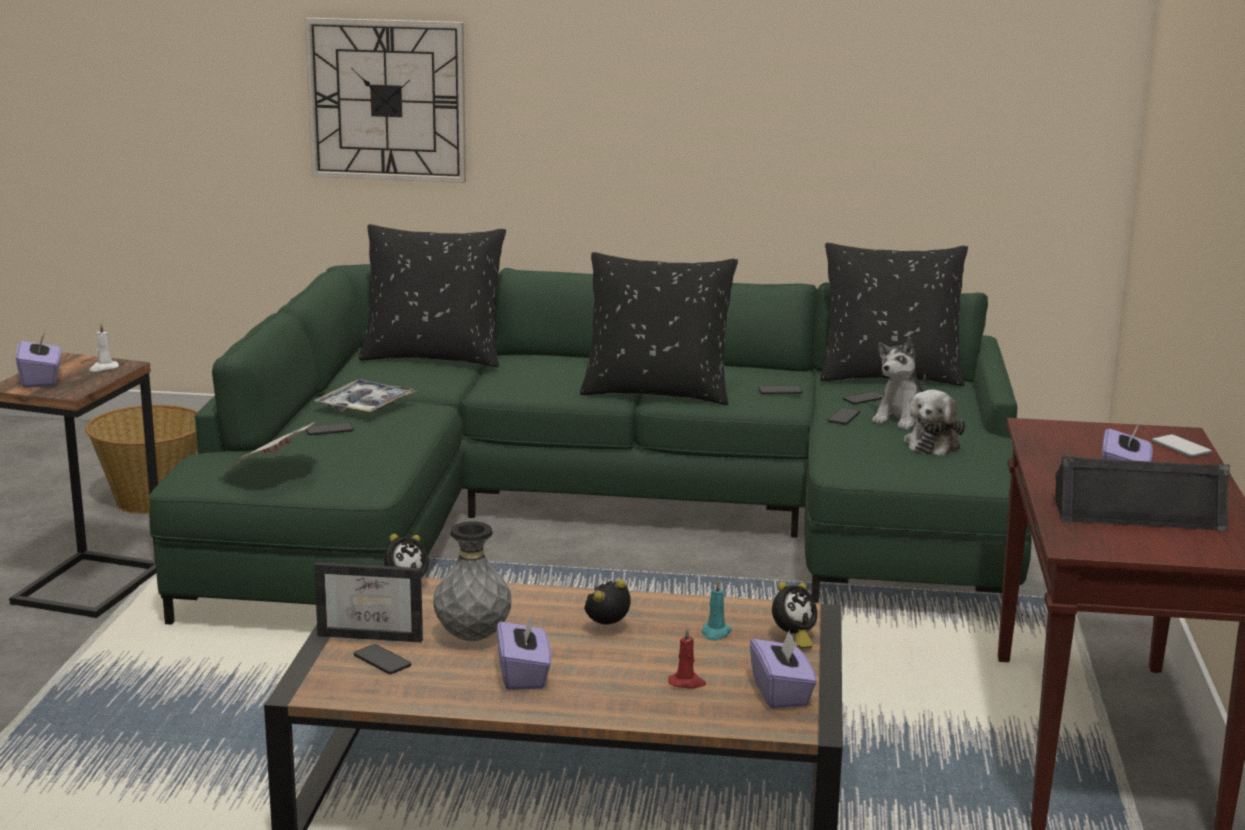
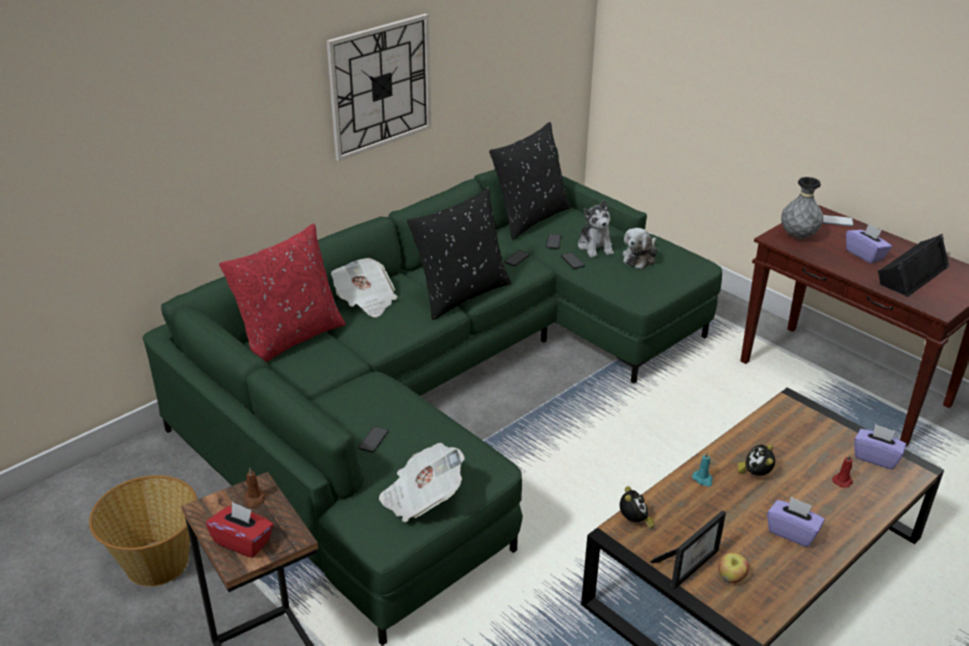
camera: 50 degrees left, 15 degrees up
purple tissue box [16,330,61,388] -> red tissue box [206,501,274,558]
white candle [89,324,119,372] -> brown candle [244,468,267,509]
wall clock [305,18,466,183] -> wall clock moved to [326,14,431,161]
tray [314,379,415,413] -> none
phone [354,644,411,674] -> apple [718,553,749,583]
black pillow [359,224,506,367] -> red pillow [219,223,346,362]
grey vase [433,521,512,641] -> grey vase moved to [781,177,823,239]
turquoise candle [701,581,732,641] -> turquoise candle moved to [692,451,713,487]
alarm clock [772,582,817,649] -> none
plush toy [904,390,966,456] -> plush toy turned 60 degrees clockwise [622,228,658,269]
none -> newspaper [331,258,398,317]

